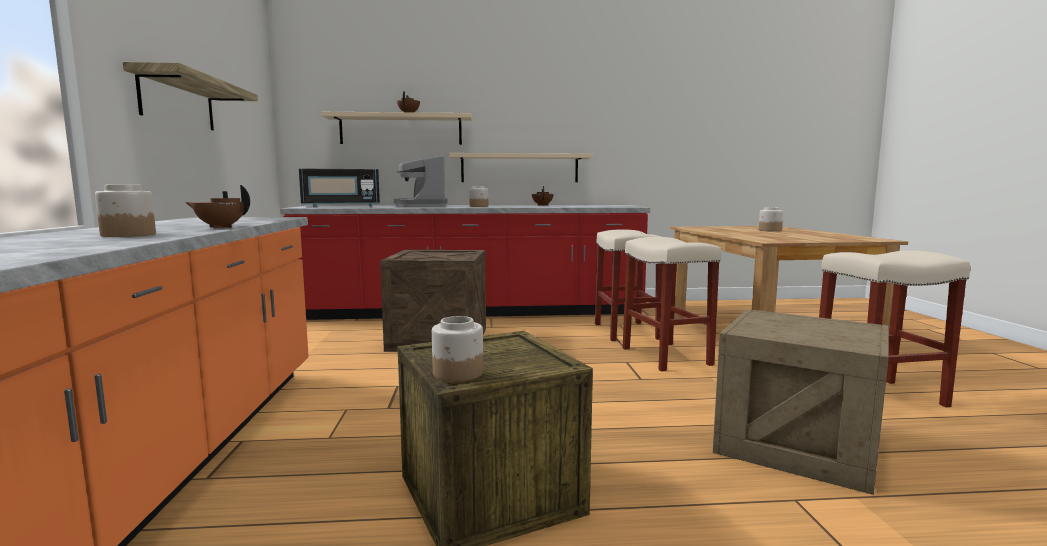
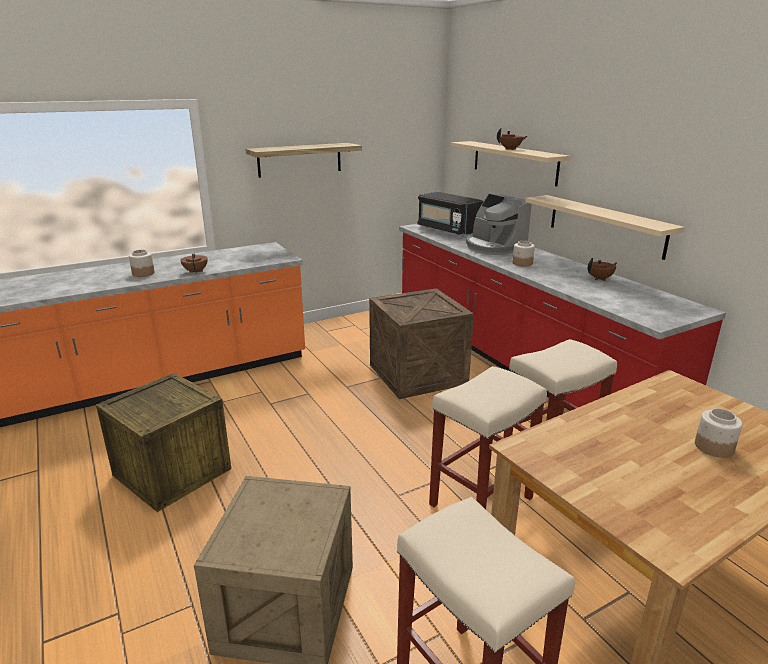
camera: 65 degrees right, 15 degrees up
coffee machine [394,156,447,207] -> coffee machine turned 90 degrees counterclockwise [466,193,532,255]
jar [432,316,483,382] -> none

